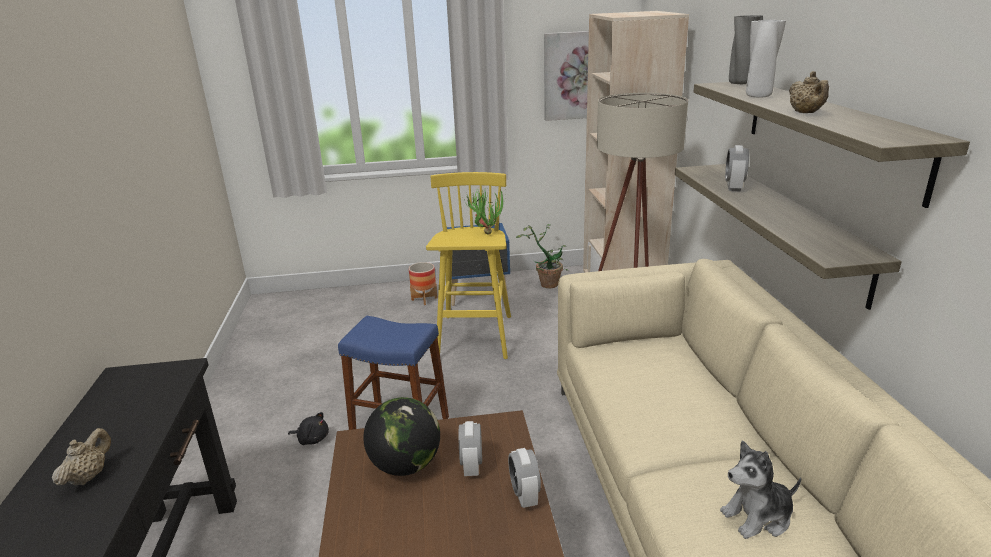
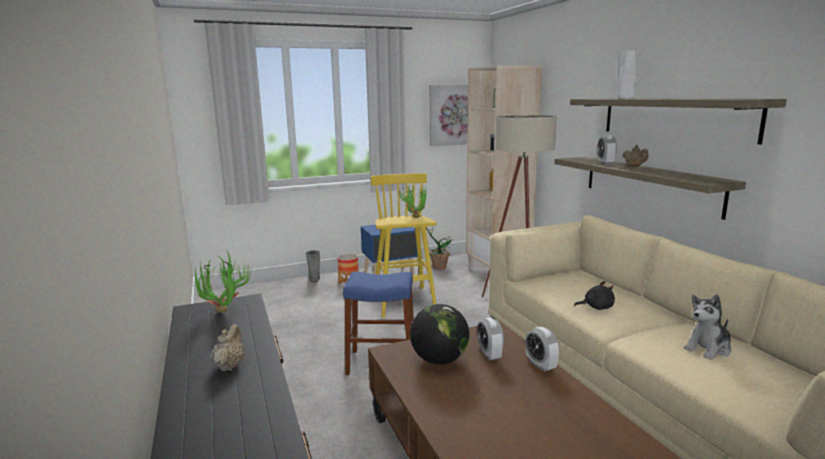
camera: 15 degrees left, 10 degrees down
black plush toy [288,412,329,445] -> black plush toy moved to [574,281,615,310]
grey vase [729,15,763,84] -> grey vase moved to [306,250,320,282]
beige teapot [789,71,829,113] -> beige teapot moved to [622,145,648,167]
none -> potted plant [191,251,252,313]

